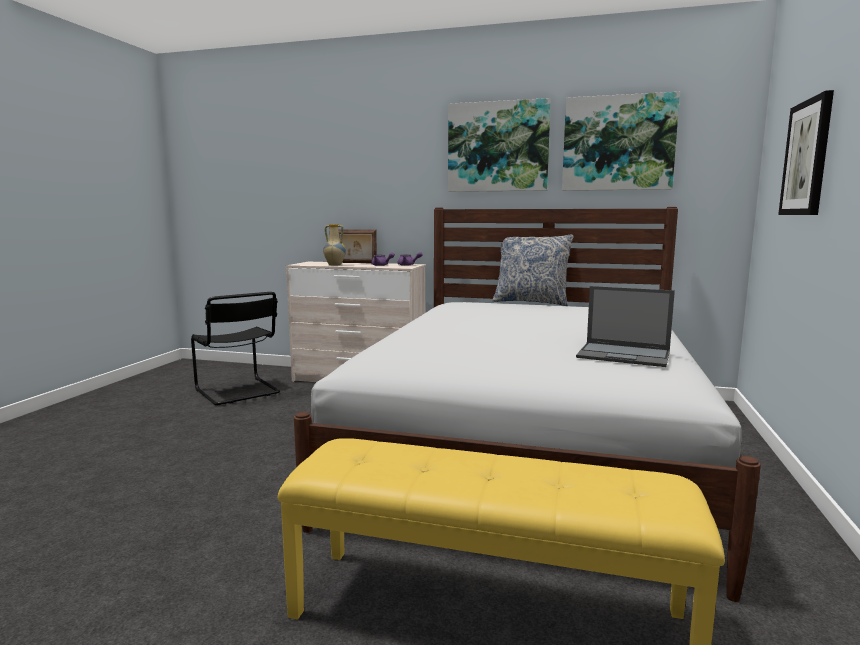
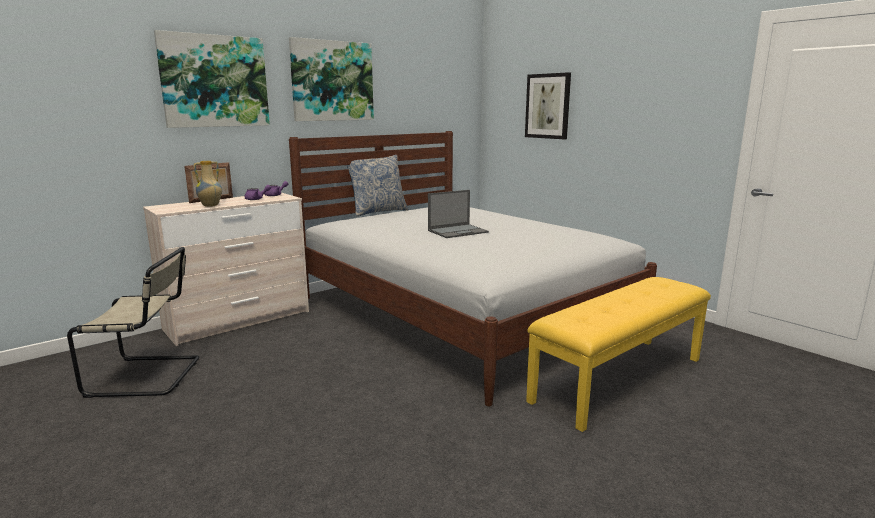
camera: 55 degrees left, 5 degrees up
black chair [191,292,280,405] -> beige chair [67,247,199,398]
picture [562,92,680,191] -> picture moved to [154,30,270,128]
laptop [576,286,675,367] -> laptop moved to [428,190,489,238]

